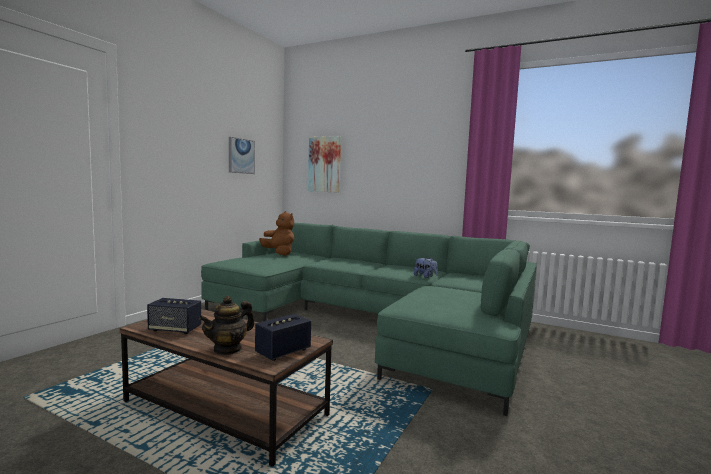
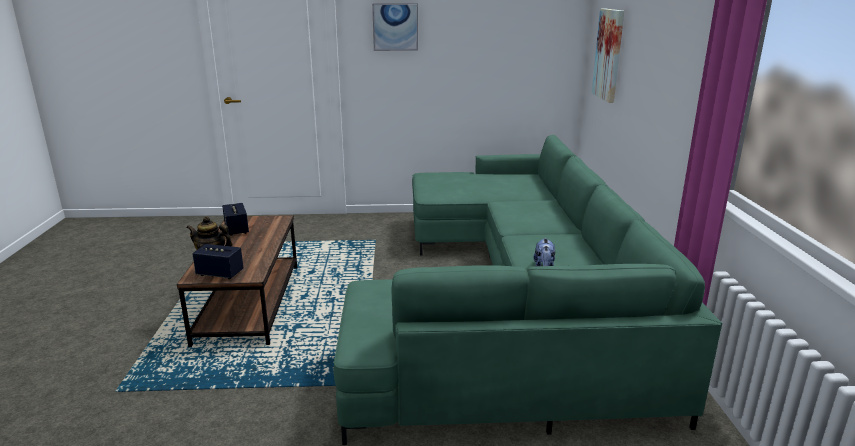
camera: 60 degrees right, 15 degrees up
picture [229,137,255,174] -> picture moved to [372,3,418,51]
brown plush toy [259,211,294,256] -> none

